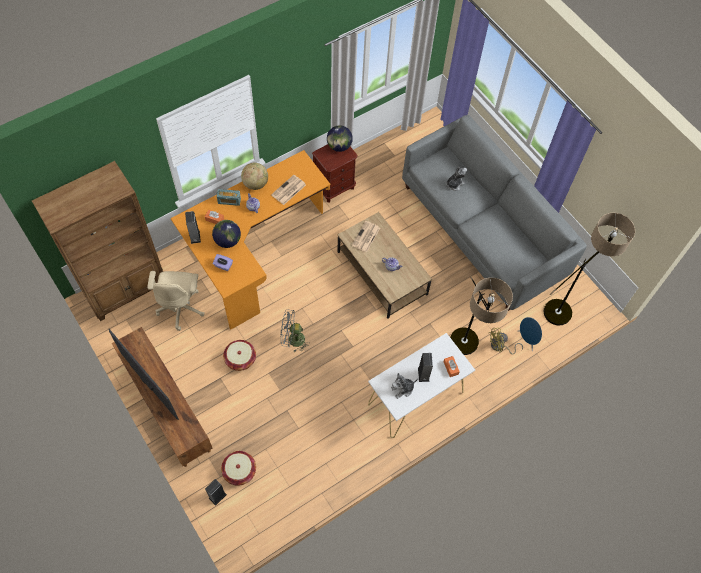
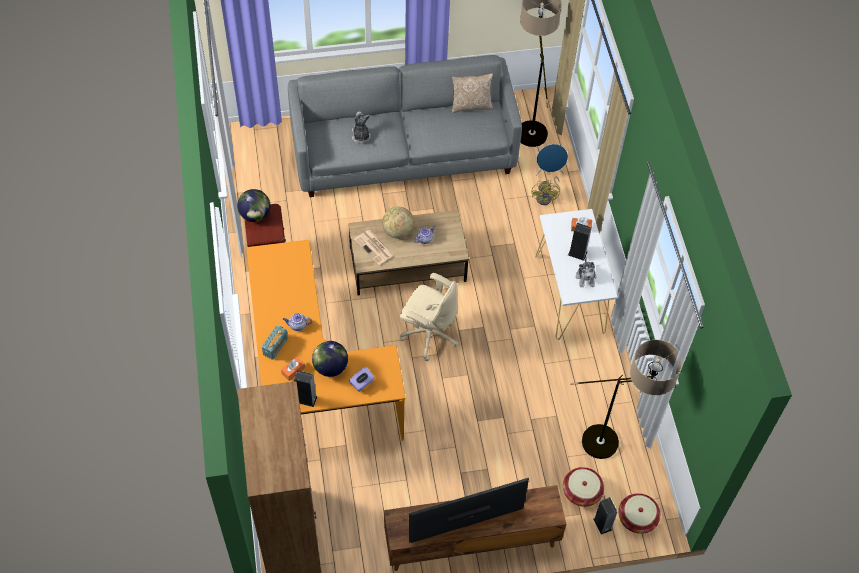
camera: 65 degrees left, 5 degrees down
beige office chair [147,271,205,331] -> beige office chair moved to [400,273,458,361]
basket [223,340,256,371] -> basket moved to [618,493,661,534]
globe [241,163,268,190] -> globe moved to [382,207,414,239]
newspaper [271,175,306,205] -> none
grey fan [281,309,310,352] -> none
floor lamp [450,276,513,355] -> floor lamp moved to [570,339,682,459]
none -> pillow [452,73,493,113]

